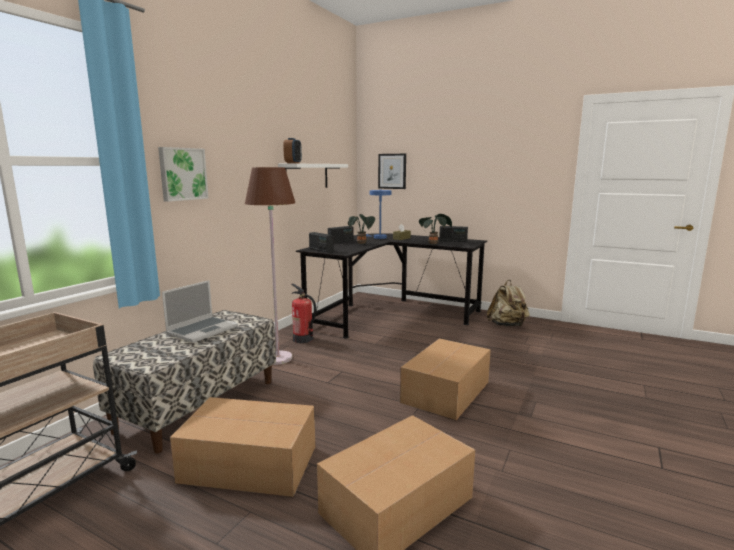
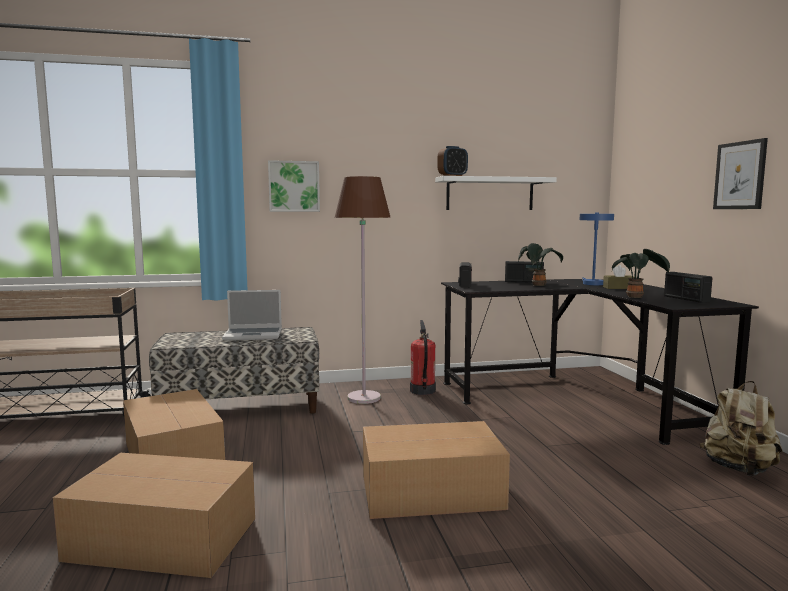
camera: 50 degrees right, 5 degrees down
picture [378,154,406,189] -> picture moved to [713,138,768,209]

